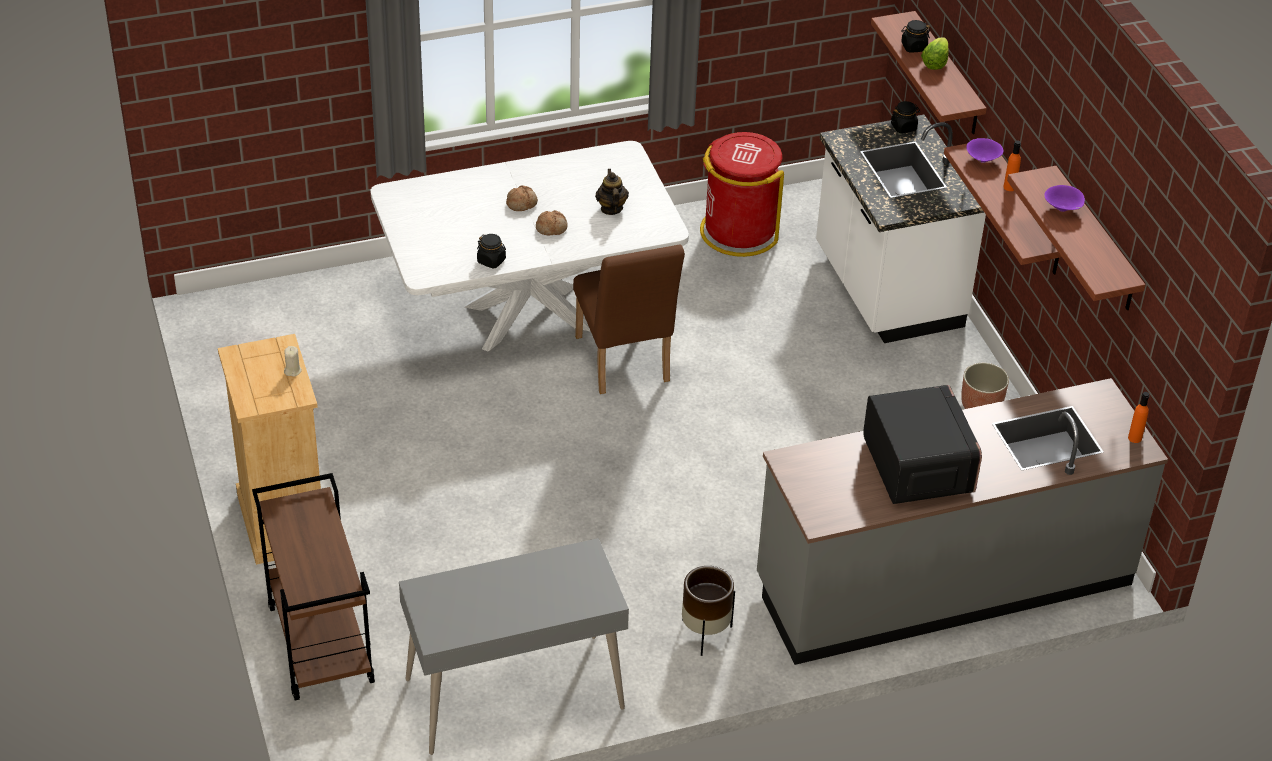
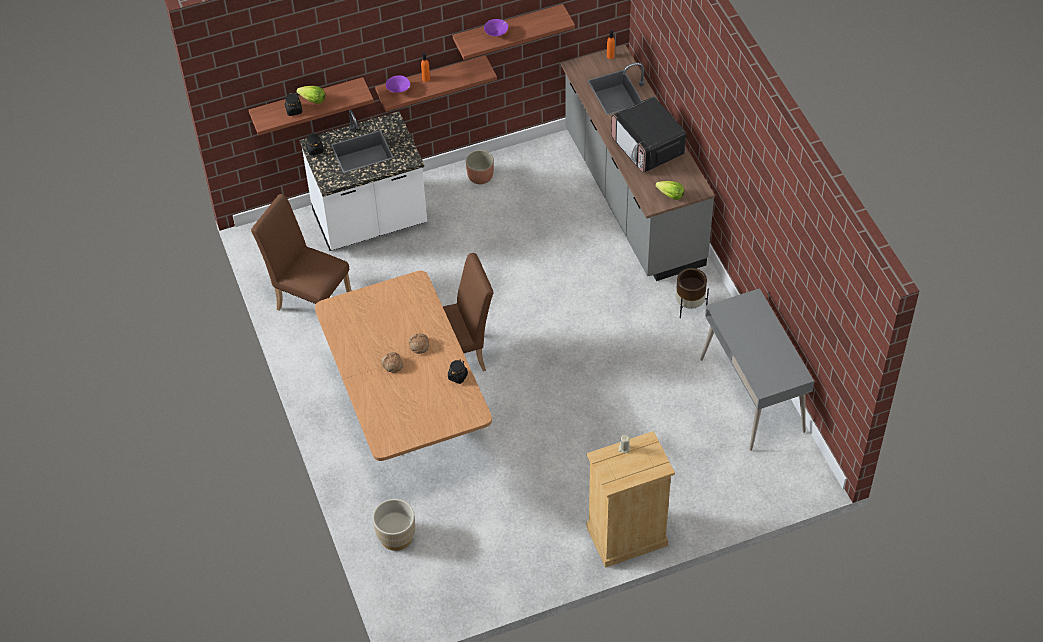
camera: 90 degrees left, 10 degrees up
brown cart [252,473,375,701] -> none
white dining table [370,141,689,352] -> brown dining table [315,271,492,461]
teapot [595,169,629,215] -> none
red trash can [700,132,784,257] -> brown chair [251,194,351,310]
microwave [863,385,982,504] -> microwave turned 105 degrees counterclockwise [611,96,686,173]
none -> beige planter [373,499,415,551]
none -> lettuce [655,181,684,200]

